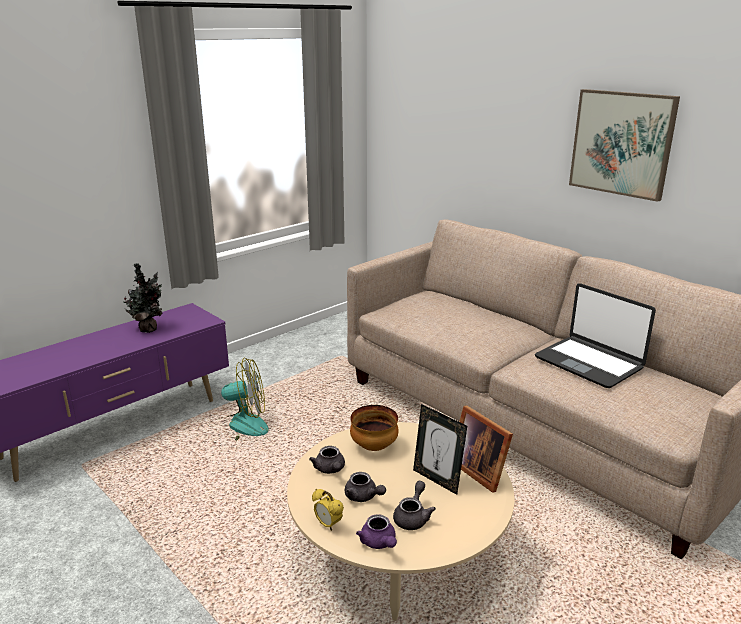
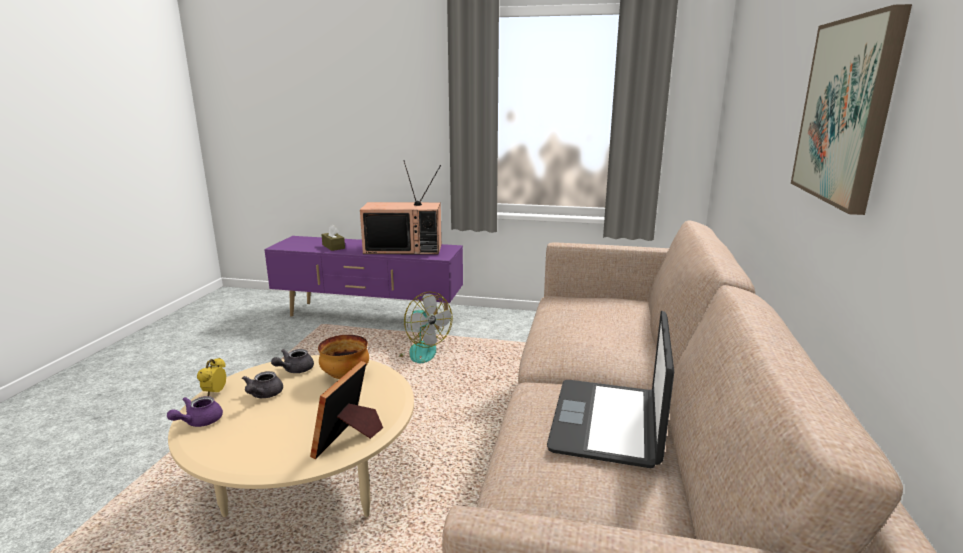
camera: 55 degrees right, 5 degrees down
potted plant [123,263,162,333] -> television [360,160,442,255]
grey teapot [393,481,436,530] -> none
picture frame [413,404,467,495] -> none
none -> brown tissue box [321,225,345,251]

